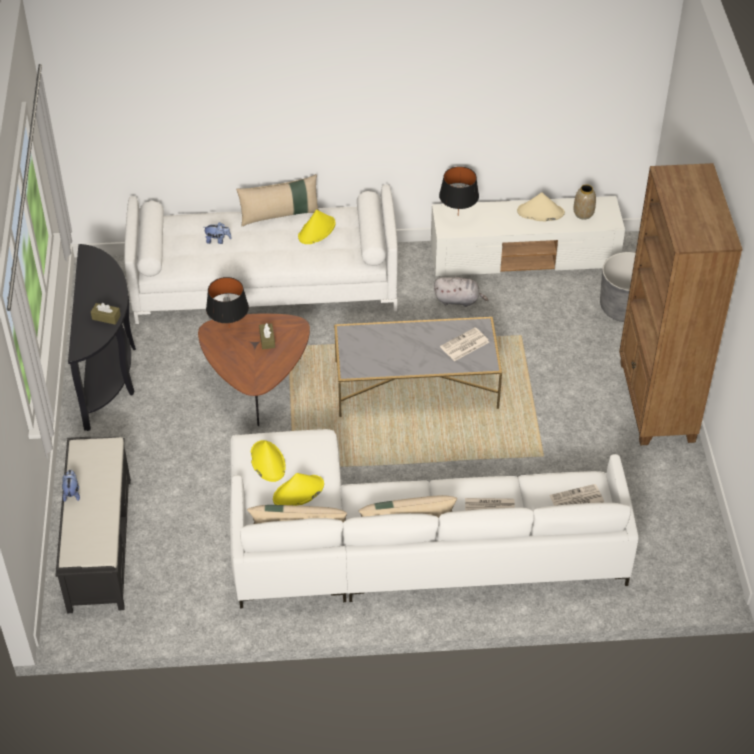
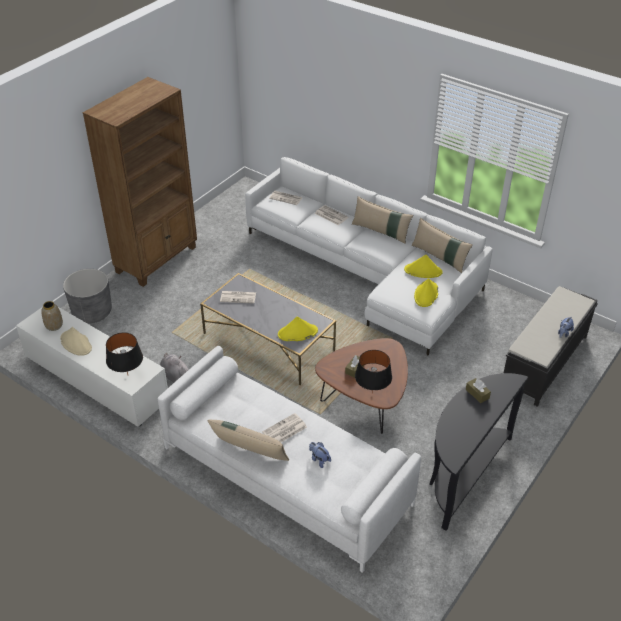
camera: 140 degrees left, 5 degrees down
yellow hat [298,210,336,244] -> yellow hat moved to [278,317,318,341]
none -> newspaper [262,413,307,443]

